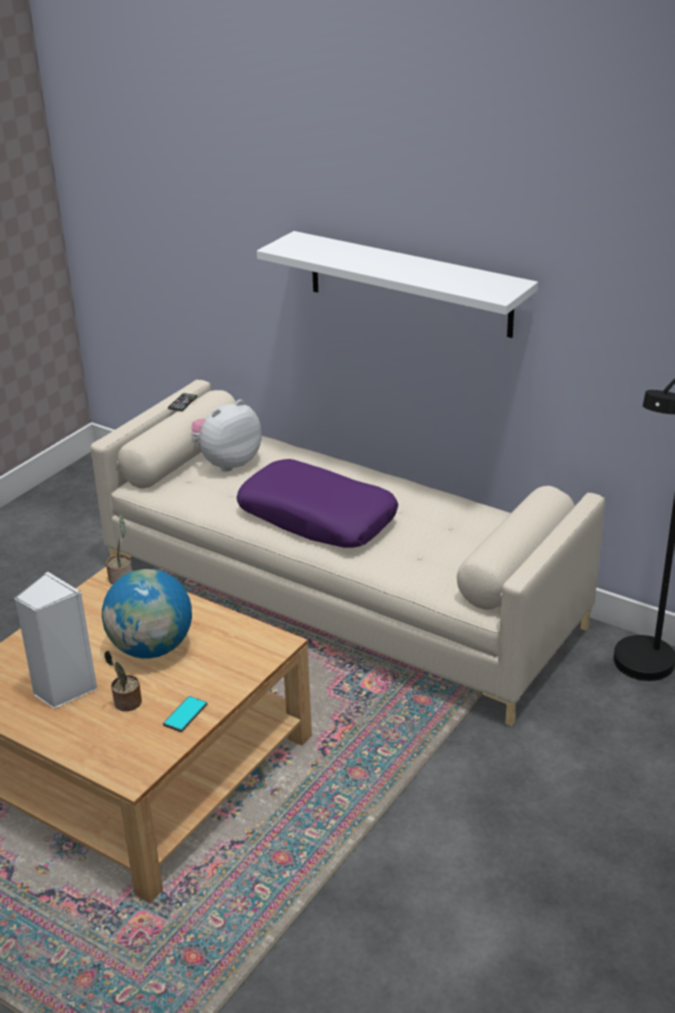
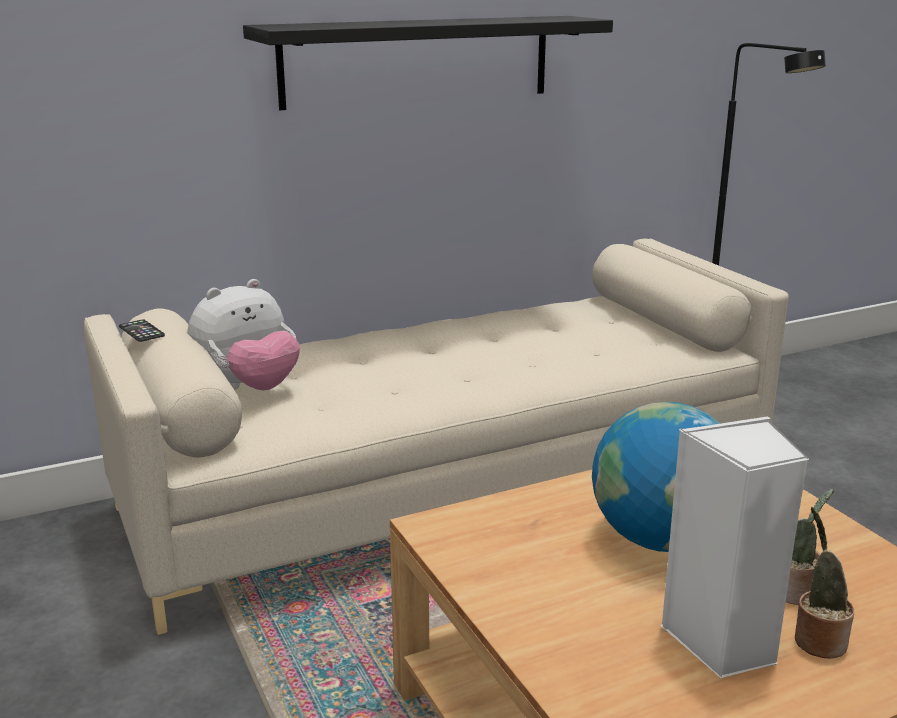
camera: 60 degrees left, 10 degrees down
potted plant [106,514,132,584] -> potted plant moved to [795,507,854,658]
phone [163,696,207,732] -> none
plush toy [191,399,262,472] -> plush toy turned 120 degrees counterclockwise [187,279,300,390]
purple pillow [237,459,398,548] -> none
white shelf [257,231,538,338] -> black shelf [243,16,613,110]

